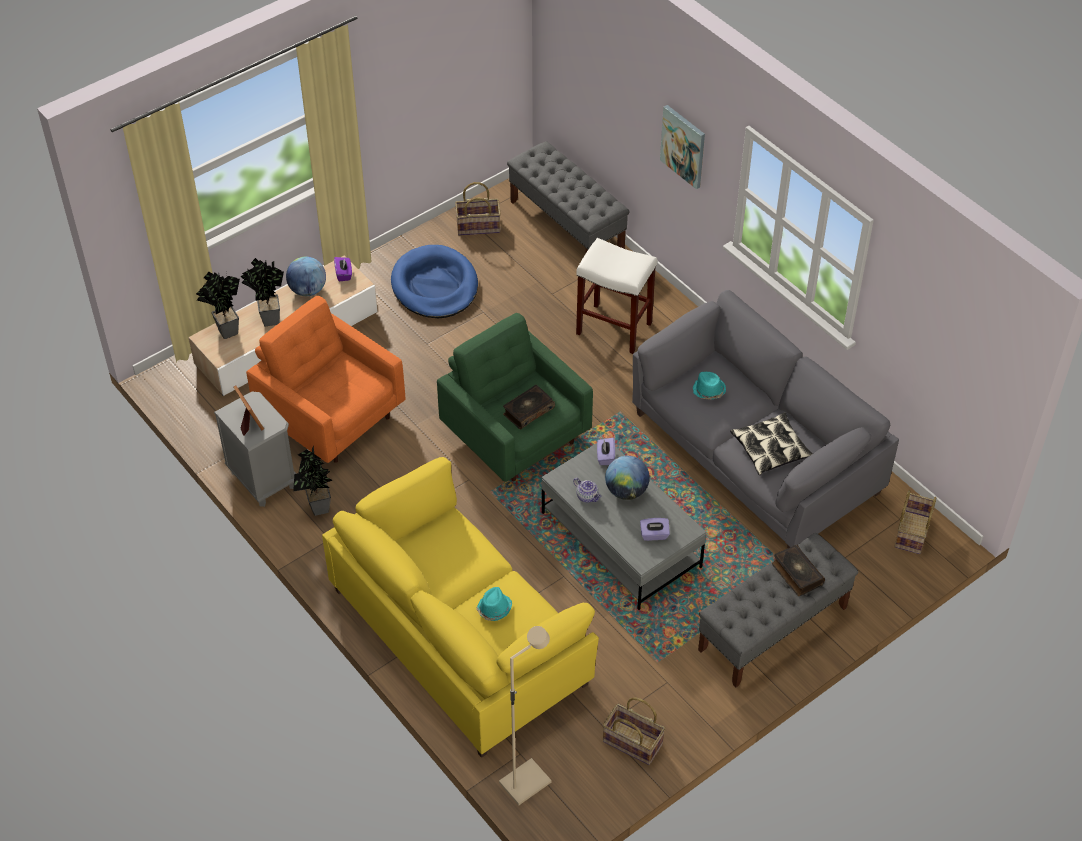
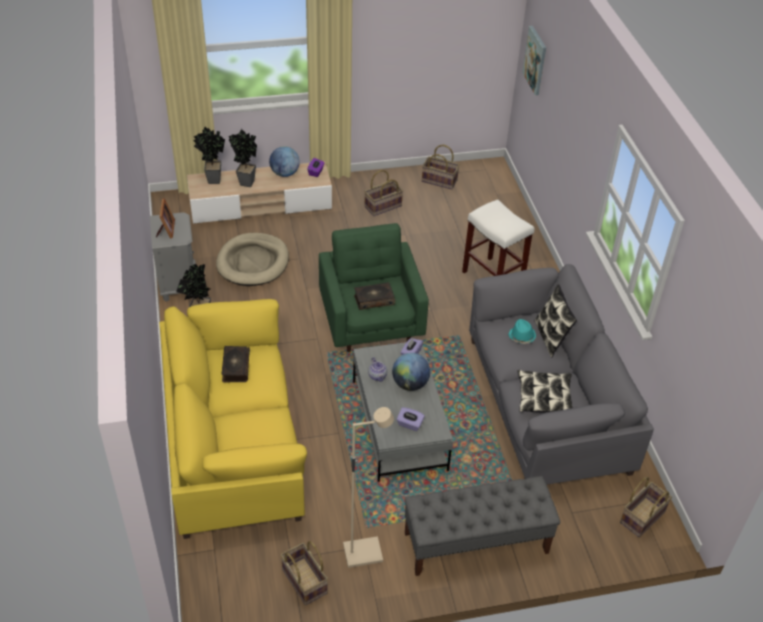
camera: 25 degrees right, 5 degrees down
orange armchair [246,296,405,463] -> beige dog bed [216,233,289,286]
blue dog bed [391,245,478,318] -> basket [364,170,403,216]
turquoise hat [476,587,512,621] -> none
beige floor lamp [499,626,551,805] -> beige floor lamp moved to [343,407,394,568]
grey bench [507,141,629,252] -> none
picture [660,105,705,189] -> picture moved to [522,26,546,95]
book [772,545,825,596] -> book moved to [221,346,250,382]
none -> pillow [534,284,577,357]

